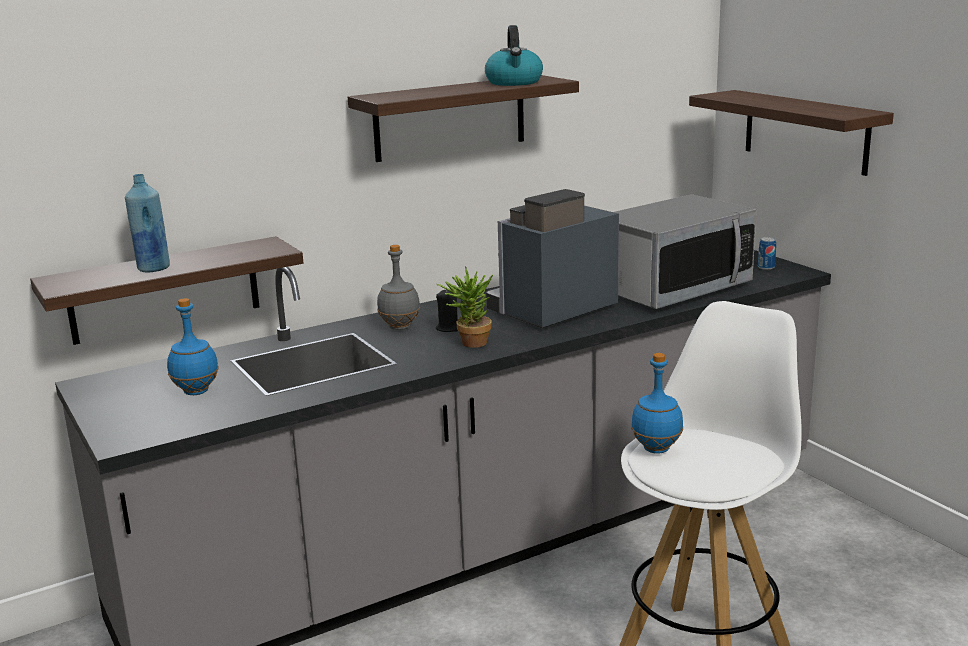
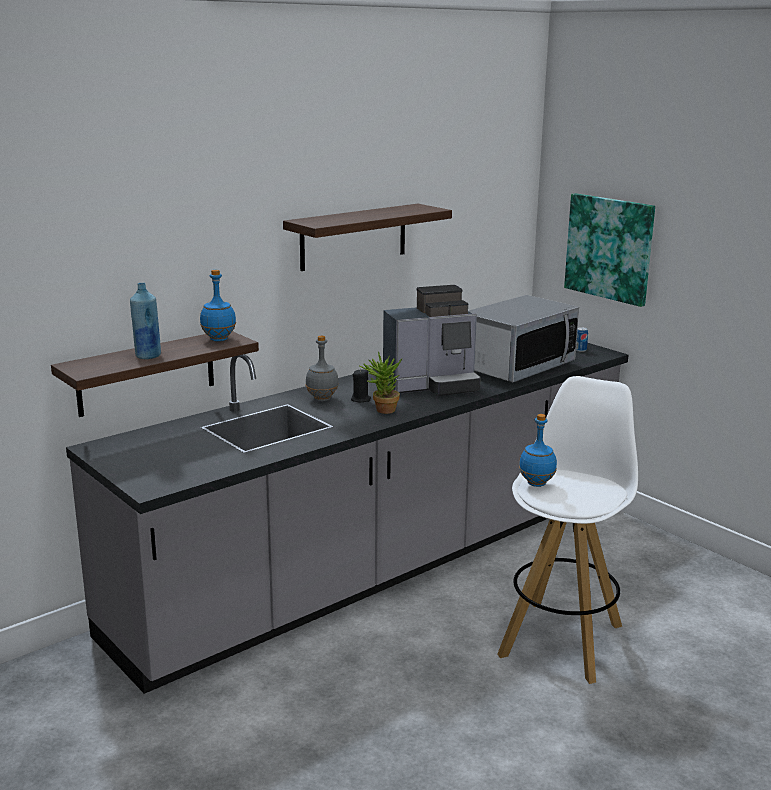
camera: 10 degrees left, 0 degrees up
blue bottle [167,298,219,395] -> blue bottle moved to [200,270,236,341]
kettle [485,25,543,86] -> none
coffee machine [486,189,619,328] -> coffee machine turned 150 degrees counterclockwise [383,285,481,396]
shelf [689,90,894,176] -> picture [564,193,655,307]

